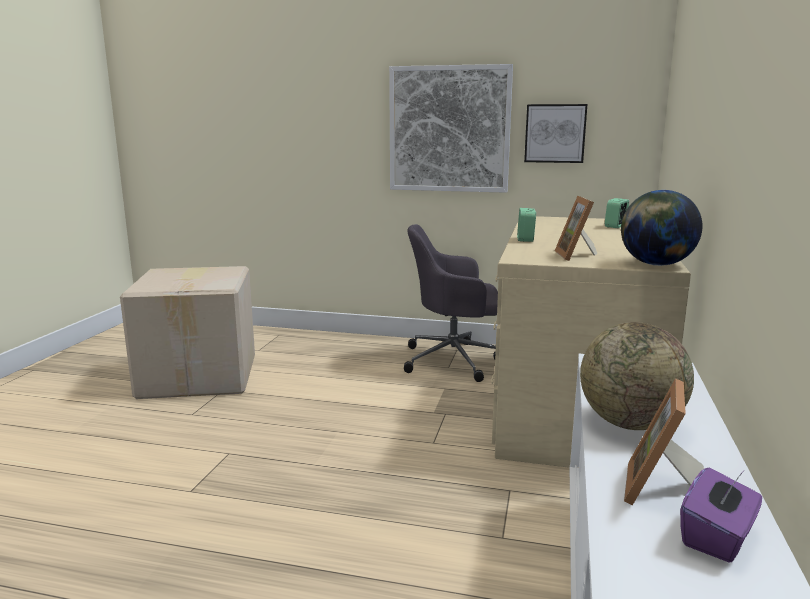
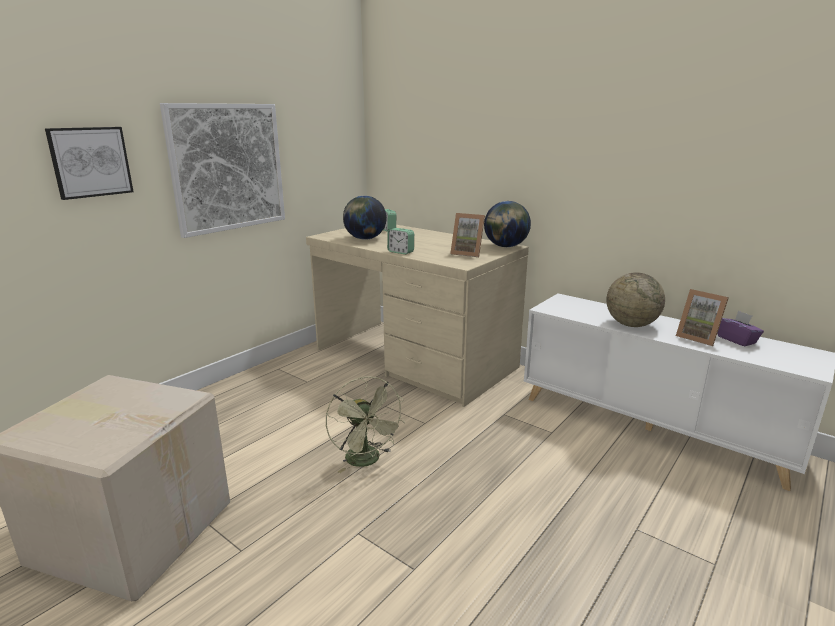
camera: 65 degrees left, 5 degrees up
grey office chair [404,224,498,382] -> none
picture [524,104,587,163] -> picture moved to [45,127,134,200]
none -> green fan [326,376,405,473]
none -> globe [343,196,387,240]

